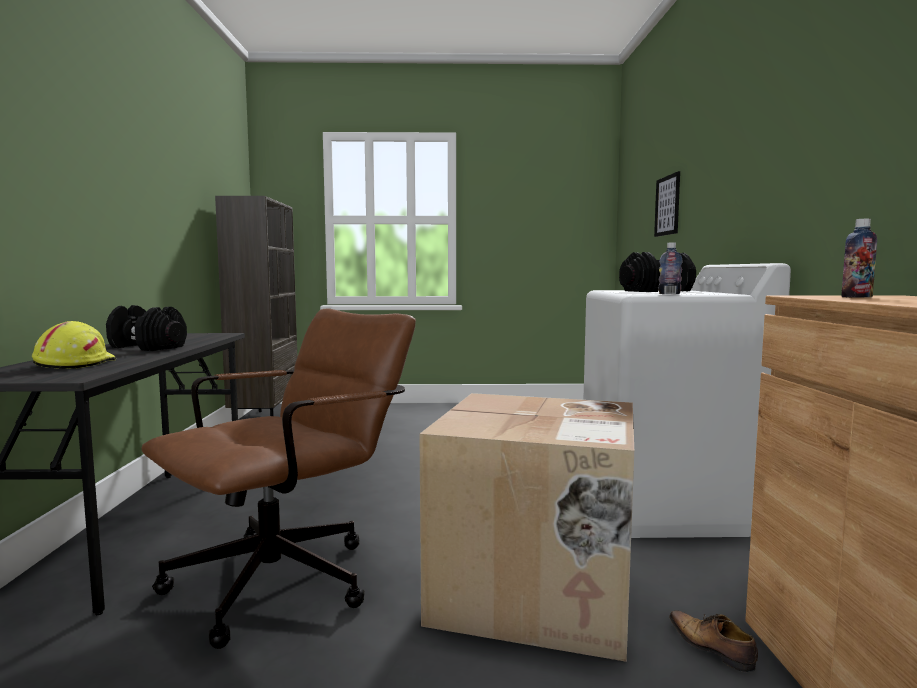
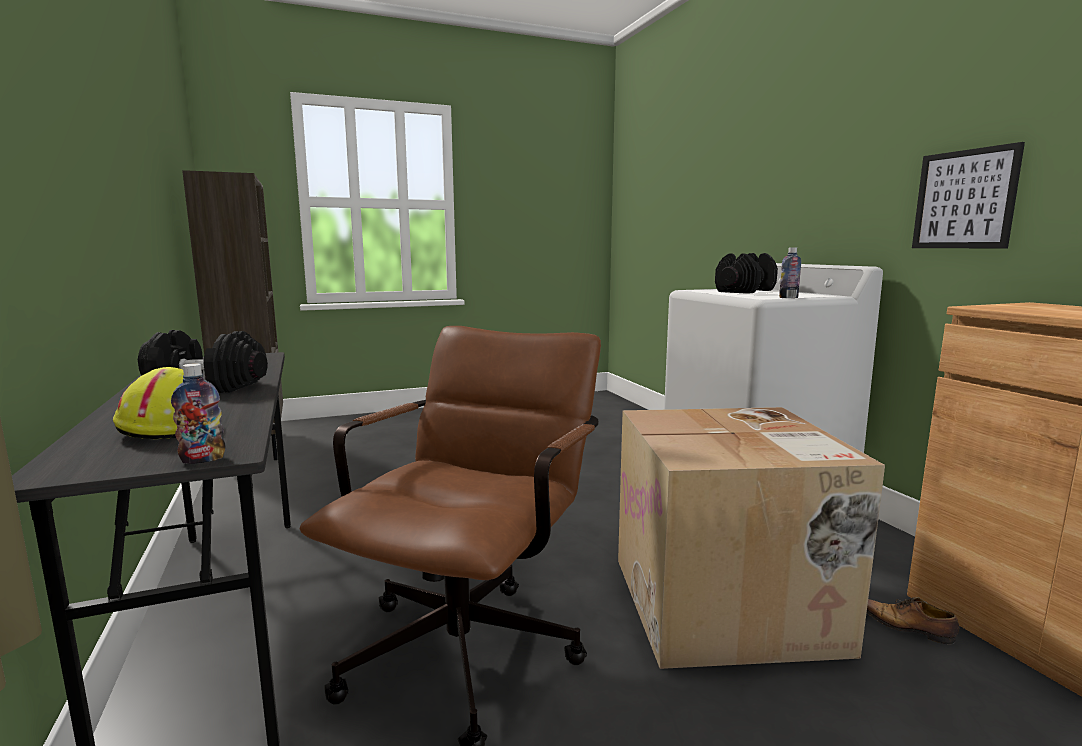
camera: 20 degrees left, 5 degrees up
picture [654,171,680,237] -> picture moved to [912,142,1025,248]
bottle [841,219,877,297] -> bottle moved to [171,363,226,464]

